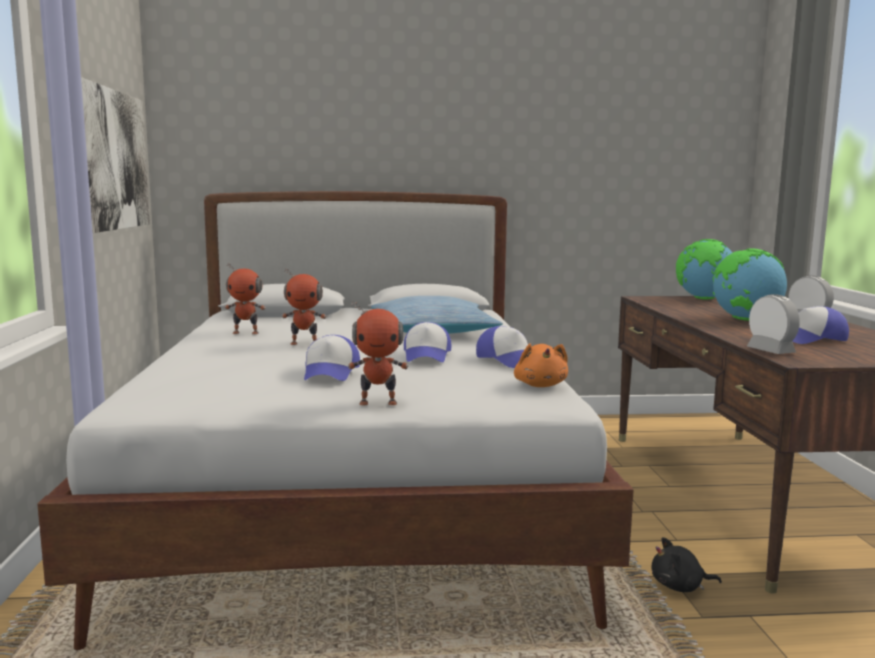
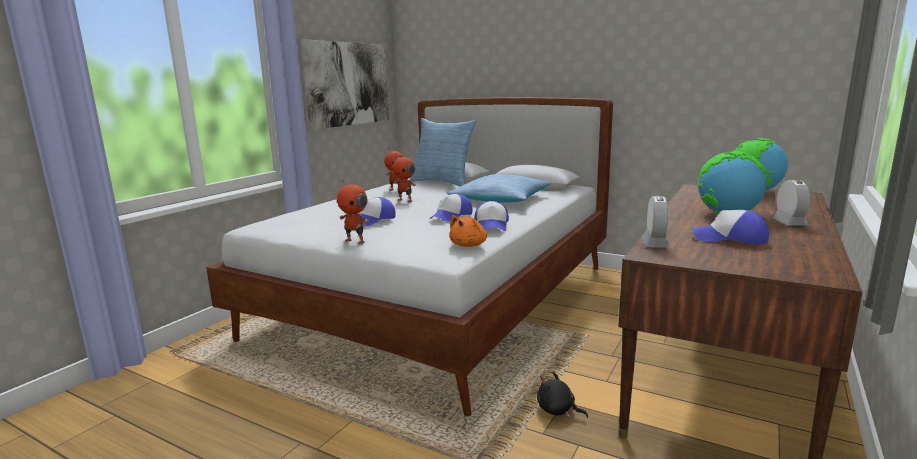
camera: 35 degrees right, 5 degrees up
none -> pillow [410,118,477,187]

